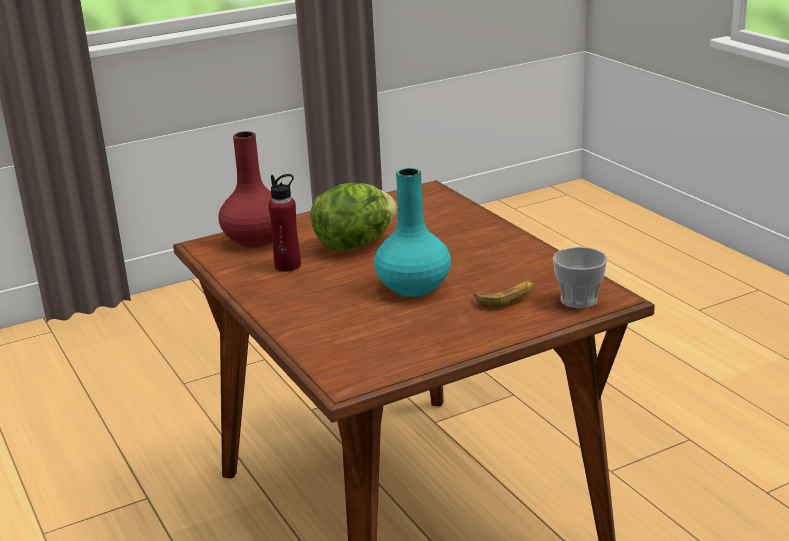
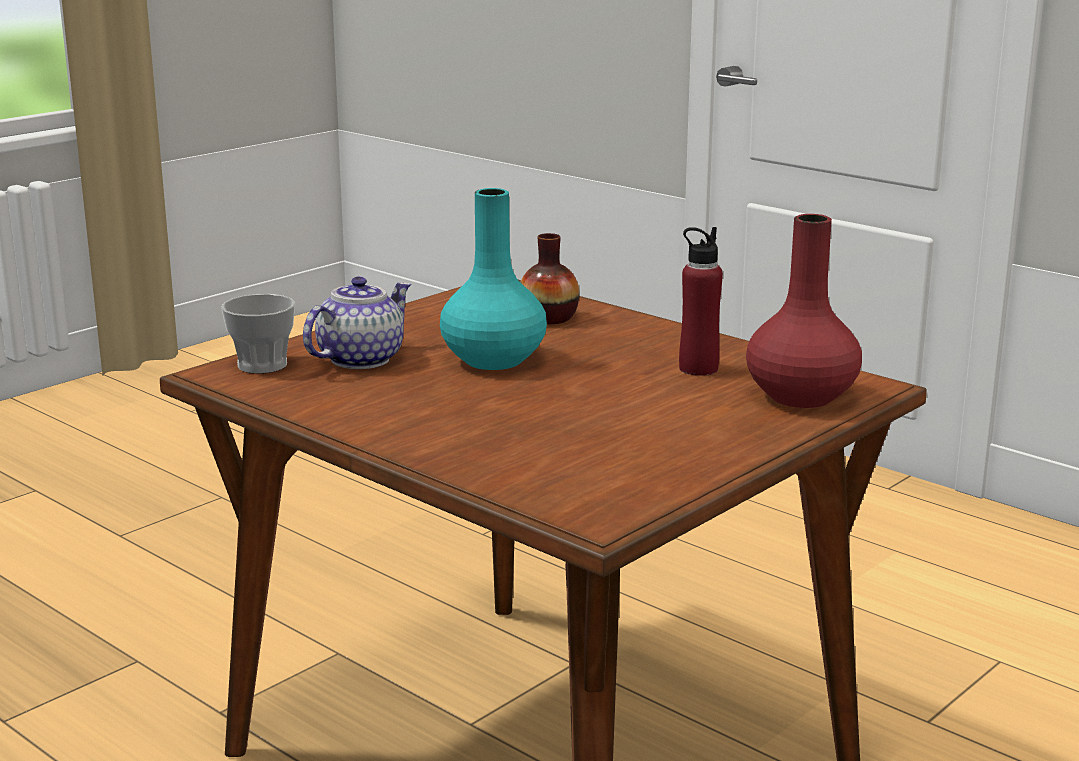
camera: 160 degrees right, 5 degrees down
lettuce [311,183,397,251] -> none
banana [474,282,533,309] -> teapot [303,277,411,369]
none -> vase [520,233,579,324]

